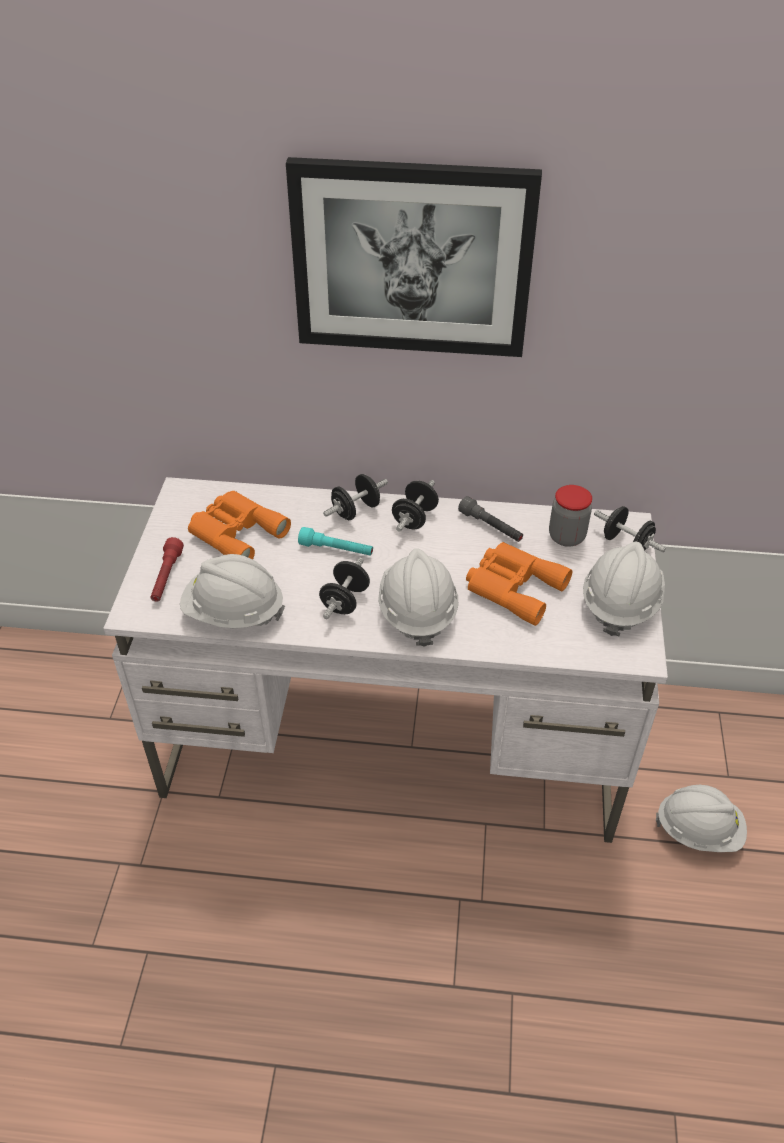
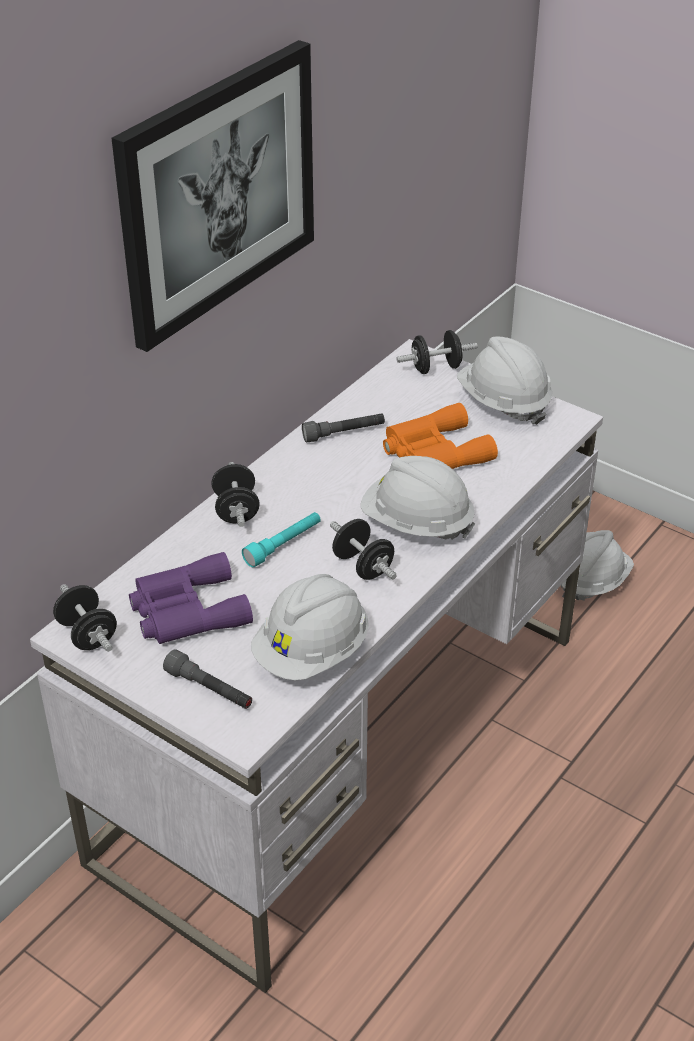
camera: 60 degrees left, 5 degrees down
red flashlight [151,537,184,602] -> grey flashlight [163,649,252,709]
orange binoculars [188,491,291,559] -> purple binoculars [129,552,253,644]
black dumbbell [392,480,439,532] -> black dumbbell moved to [53,584,117,652]
jar [549,485,592,547] -> none

